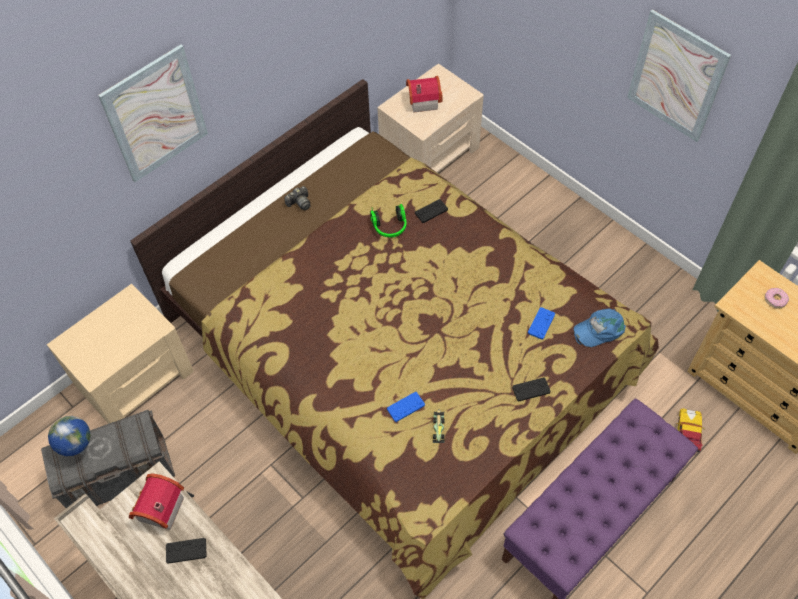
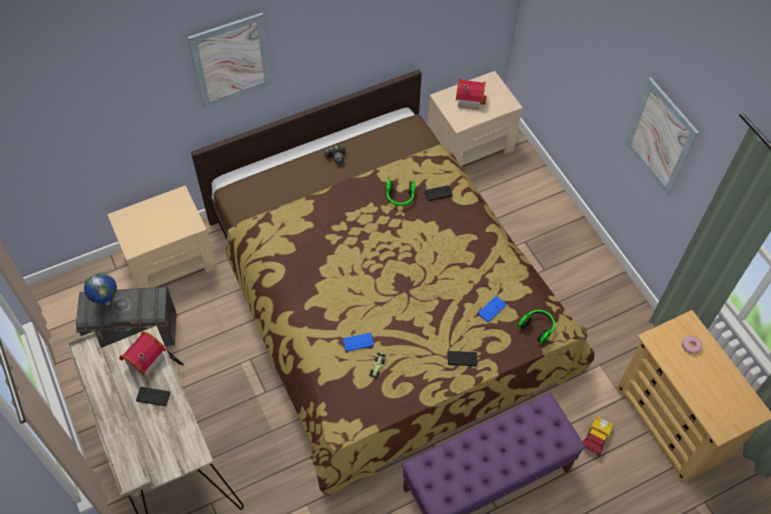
camera: 15 degrees right, 0 degrees up
blue cap [573,308,626,347] -> headphones [518,310,555,345]

